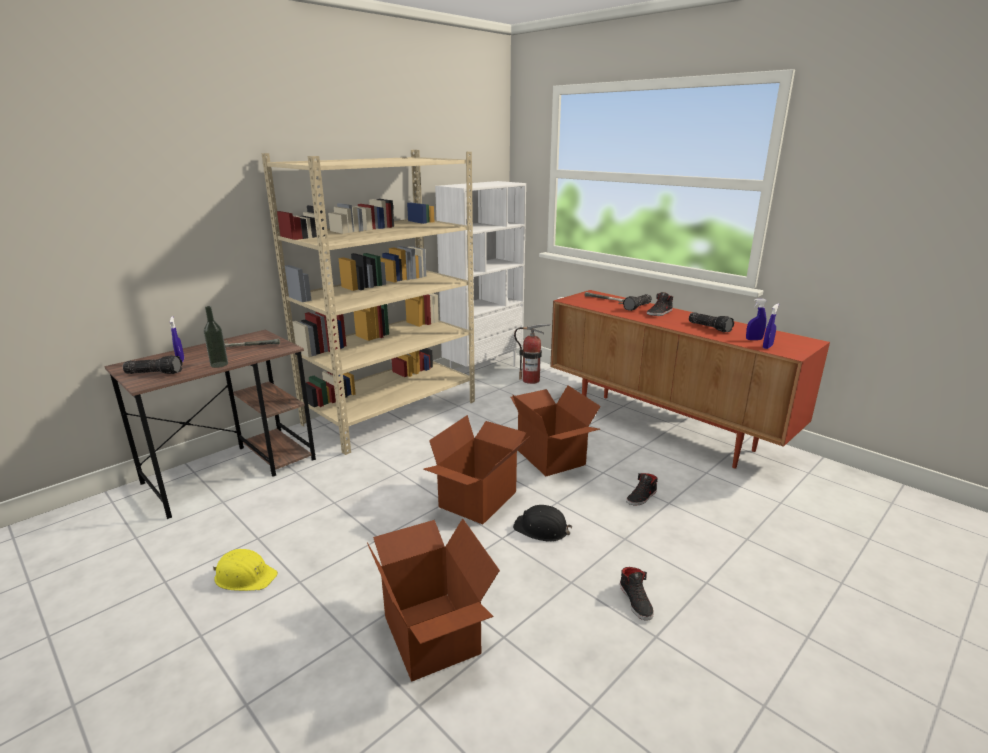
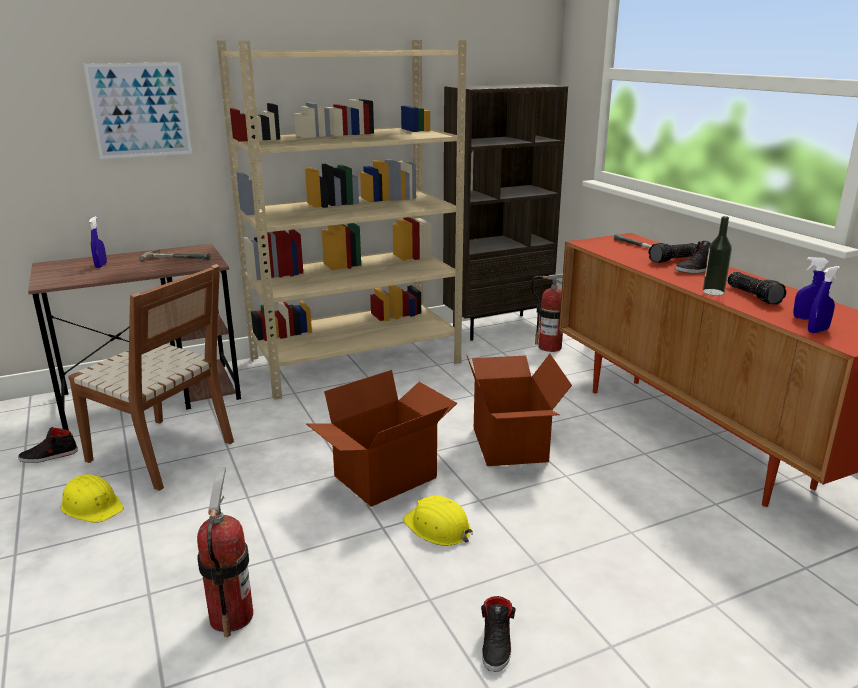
camera: 20 degrees right, 0 degrees up
flashlight [123,355,183,374] -> none
bottle [204,306,228,368] -> bottle moved to [703,216,732,296]
cardboard box [367,518,500,682] -> fire extinguisher [197,467,253,637]
white bookcase [435,181,526,369] -> brown bookcase [443,83,568,341]
black hard hat [513,505,572,542] -> yellow hard hat [403,496,473,546]
black shoe [626,473,658,506] -> black shoe moved to [18,427,78,463]
none -> chair [68,264,234,491]
none -> picture [84,62,192,159]

